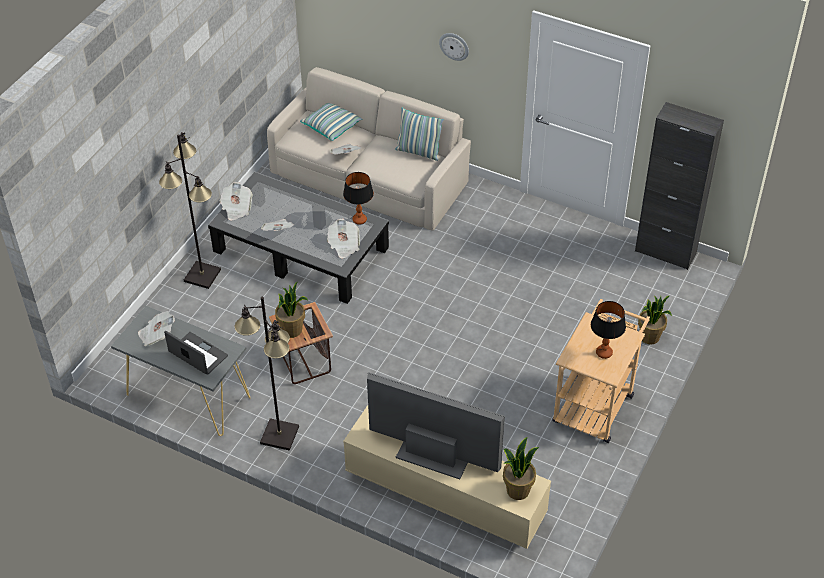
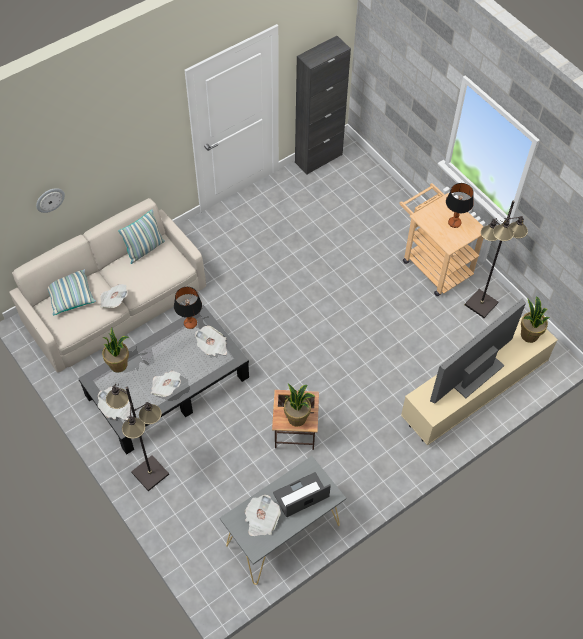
camera: 65 degrees left, 10 degrees up
black floor lamp [234,297,299,451] -> black floor lamp moved to [465,200,528,318]
wall clock [439,33,469,61] -> wall clock moved to [36,188,65,213]
potted plant [638,295,672,345] -> potted plant moved to [102,327,129,372]

